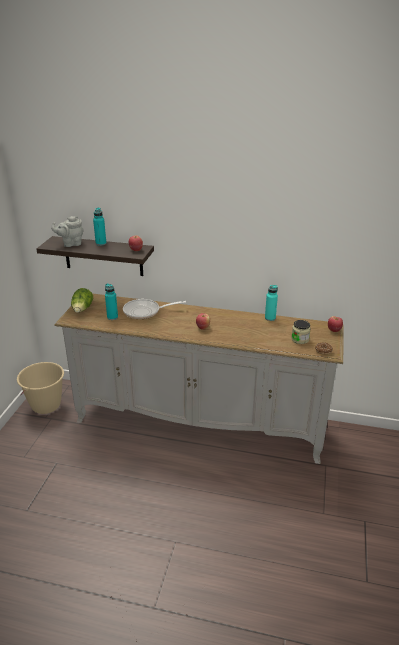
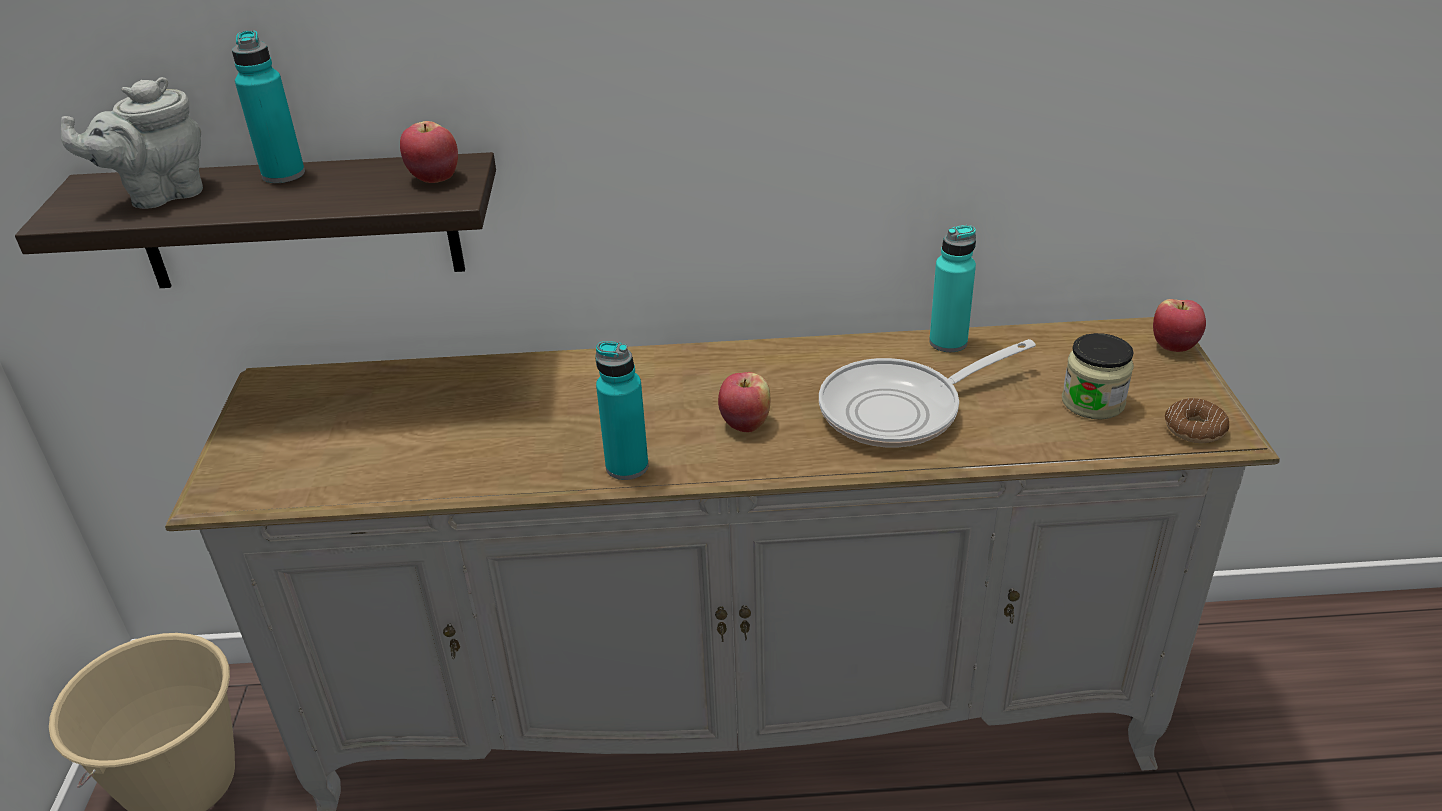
camera: 15 degrees left, 5 degrees up
lettuce [71,288,93,313] -> none
turquoise bottle [105,284,118,320] -> turquoise bottle moved to [595,341,648,480]
frying pan [123,299,186,319] -> frying pan moved to [819,339,1036,447]

